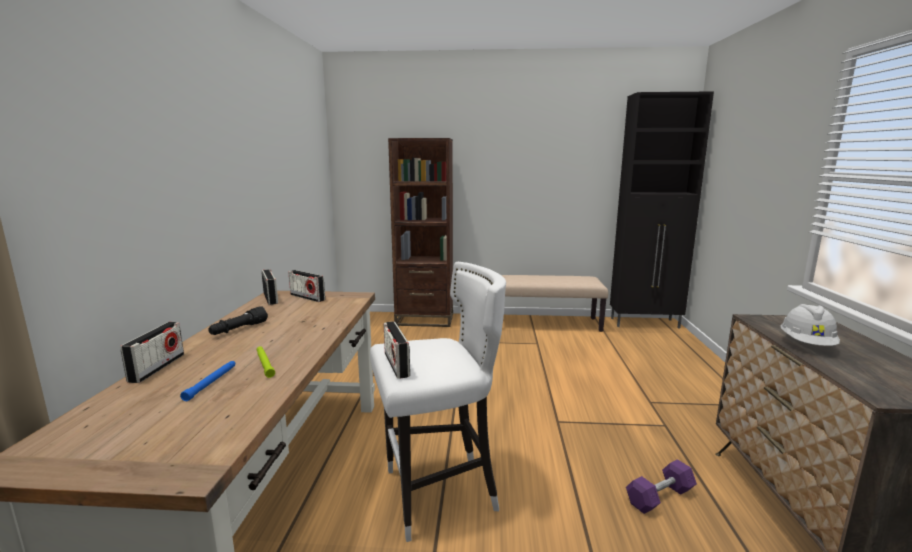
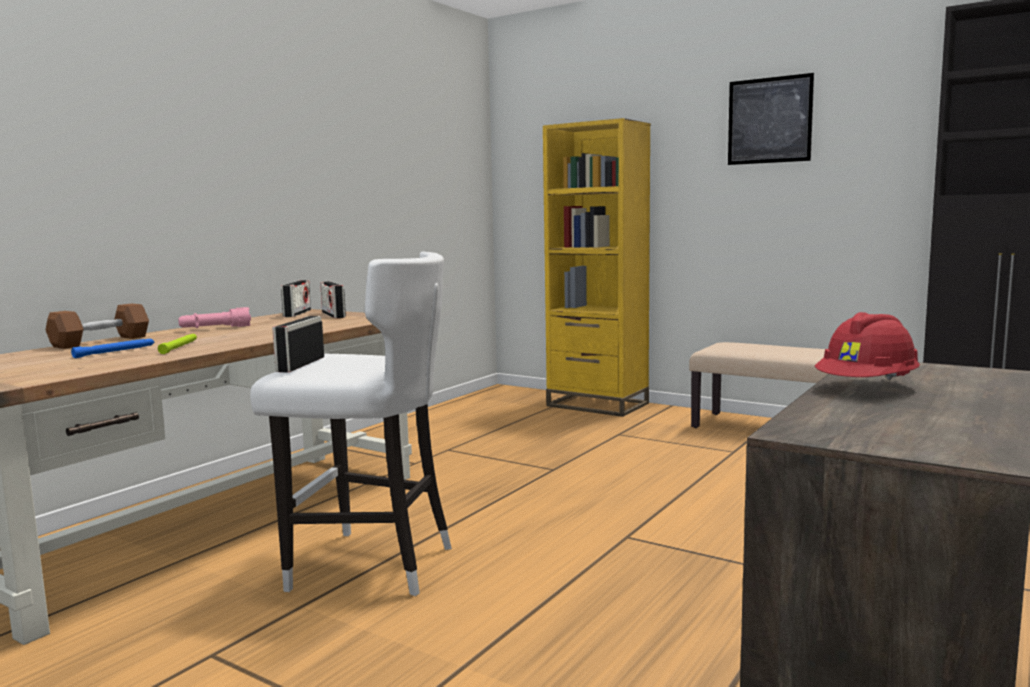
camera: 30 degrees right, 5 degrees down
radio [120,322,184,383] -> brown dumbbell [46,304,149,349]
black flashlight [208,306,268,335] -> pink flashlight [178,307,251,328]
brown bookcase [388,138,453,327] -> yellow bookcase [543,118,651,417]
purple dumbbell [626,459,697,514] -> none
white hard hat [780,304,840,346] -> red hard hat [815,312,920,380]
none -> picture [728,73,814,165]

